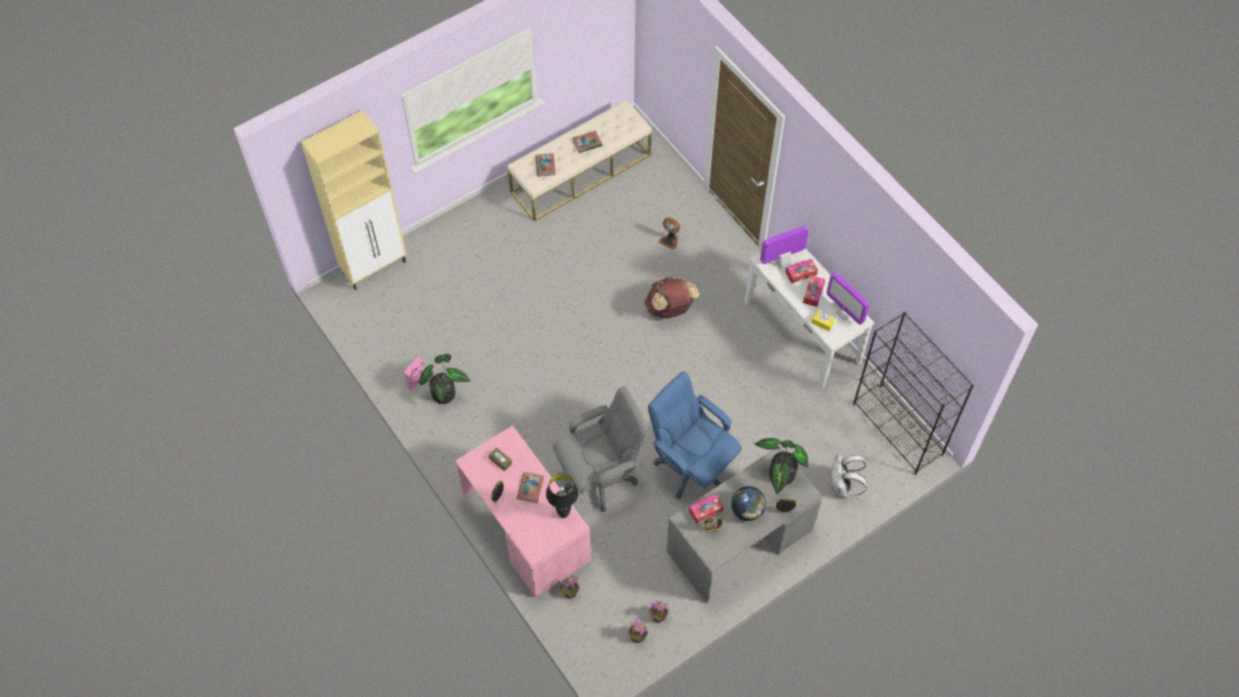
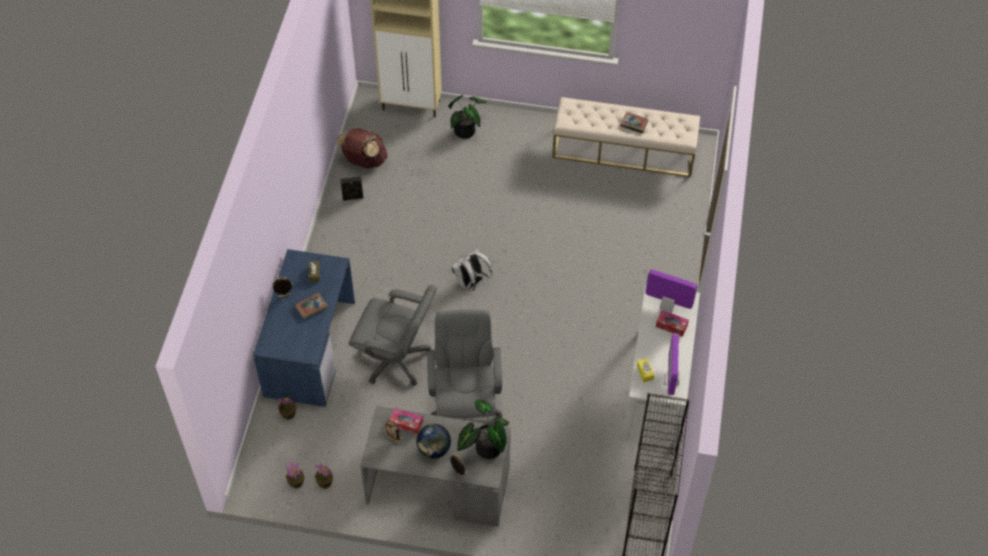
camera: 45 degrees right, 5 degrees down
pink speaker [404,357,424,390] -> black speaker [340,176,364,201]
potted plant [420,354,470,404] -> potted plant moved to [448,95,486,139]
pink desk [455,425,591,597] -> blue desk [253,249,355,407]
book [535,153,556,177] -> none
black table lamp [546,474,579,518] -> none
brown backpack [645,277,699,319] -> brown backpack moved to [336,128,388,168]
blue office chair [648,371,742,500] -> grey office chair [427,309,502,421]
fan [659,217,680,250] -> none
tissue box [803,275,825,307] -> none
white backpack [831,453,867,497] -> white backpack moved to [451,248,492,292]

